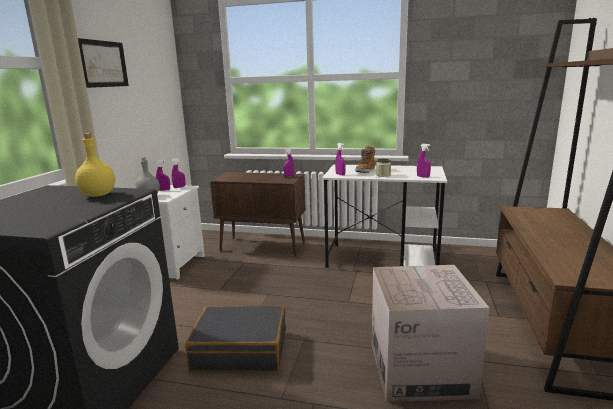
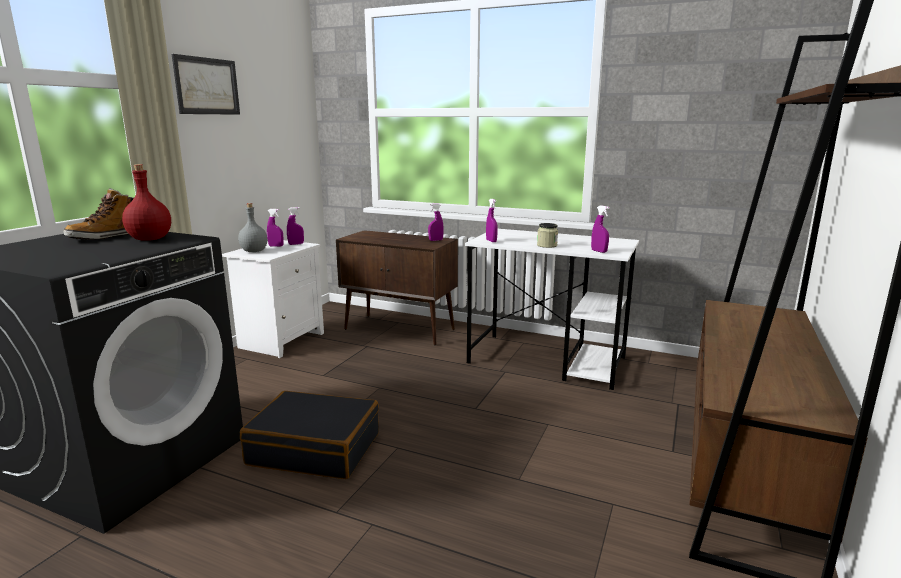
camera: 10 degrees right, 0 degrees up
yellow bottle [75,133,115,197] -> red bottle [122,164,171,241]
boot [355,146,375,173] -> boot moved to [63,188,134,240]
cardboard box [372,265,490,402] -> none

